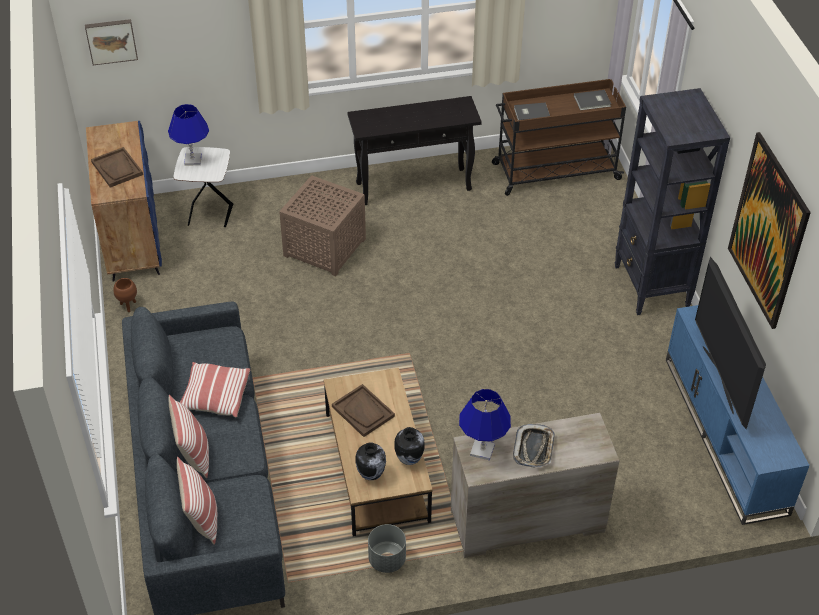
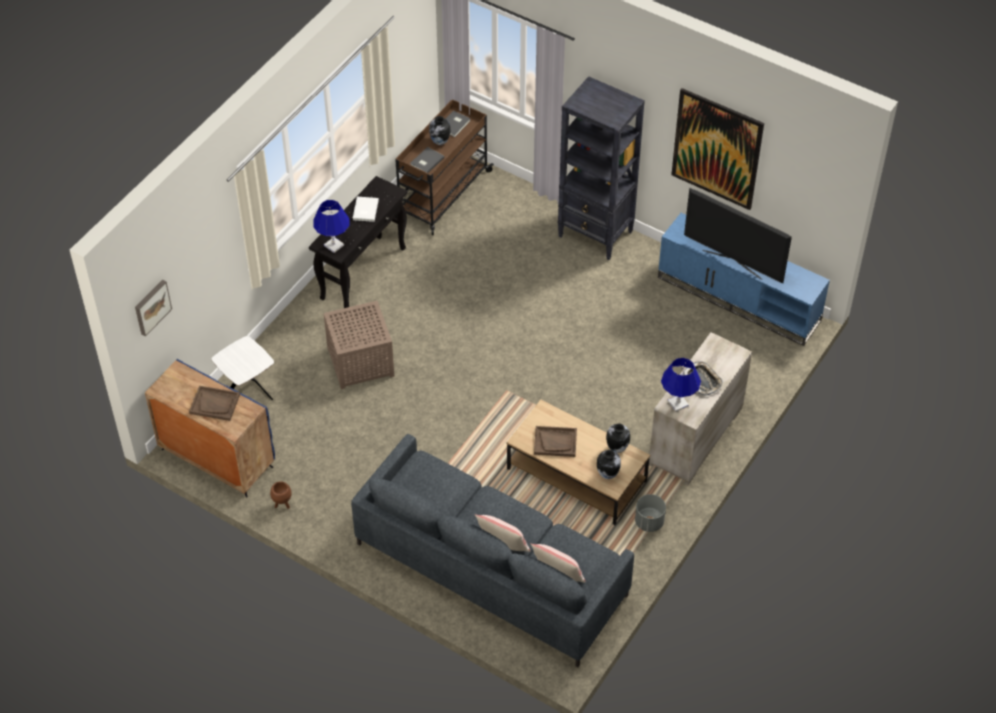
camera: 45 degrees left, 5 degrees up
blue table lamp [168,104,209,166] -> blue table lamp moved to [313,200,350,253]
pillow [180,362,250,417] -> none
none -> white book [353,197,379,222]
none -> vase [429,116,451,145]

